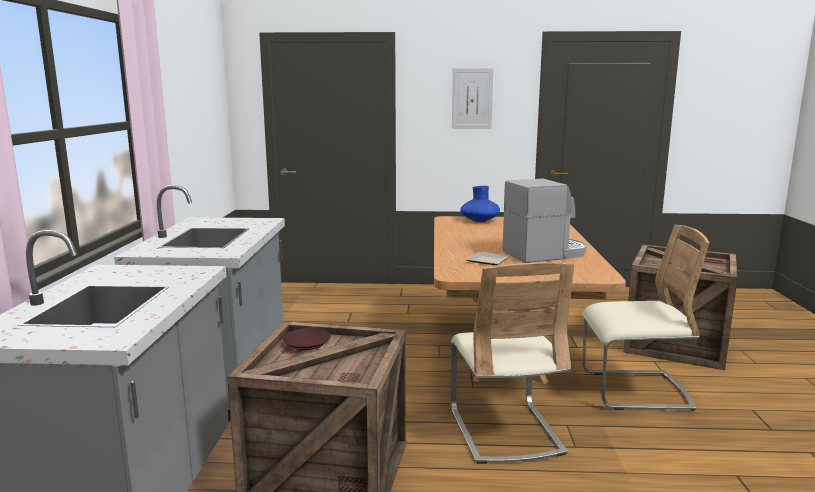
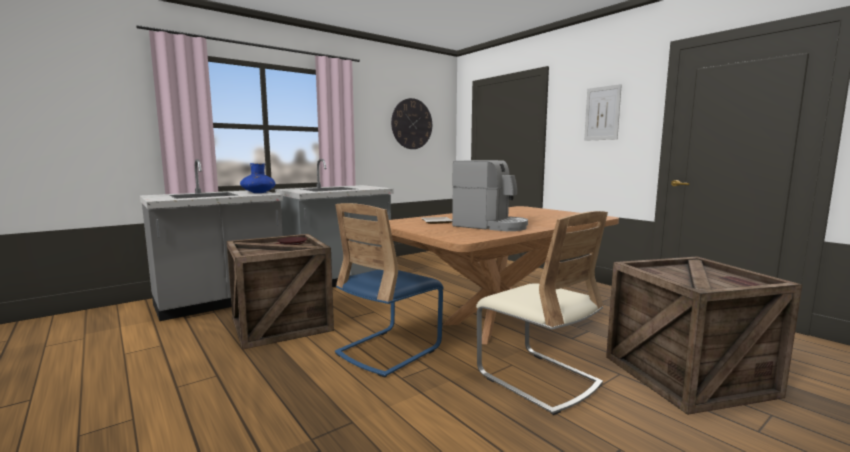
camera: 50 degrees right, 5 degrees down
beige chair [451,262,574,464] -> blue chair [335,203,443,378]
blue vase [460,186,500,222] -> blue vase moved to [240,163,276,193]
none -> wall clock [391,98,432,149]

